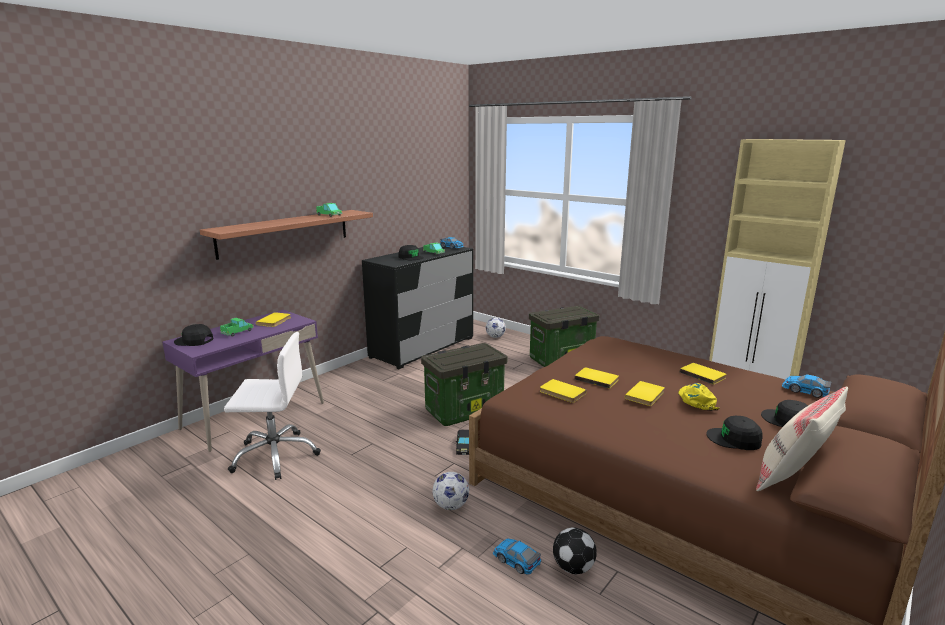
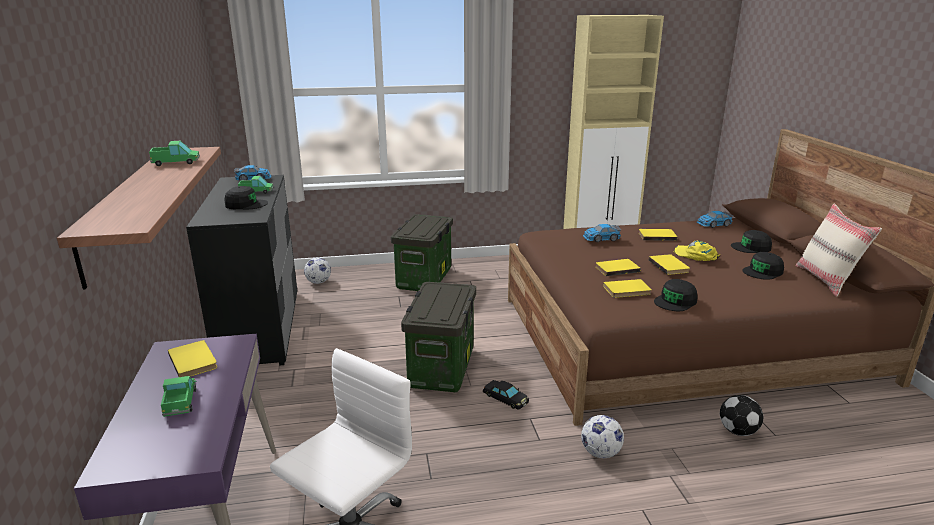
camera: 50 degrees left, 5 degrees up
black cap [174,324,213,346] -> black cap moved to [654,279,698,311]
toy car [493,538,541,575] -> toy car moved to [583,224,621,242]

